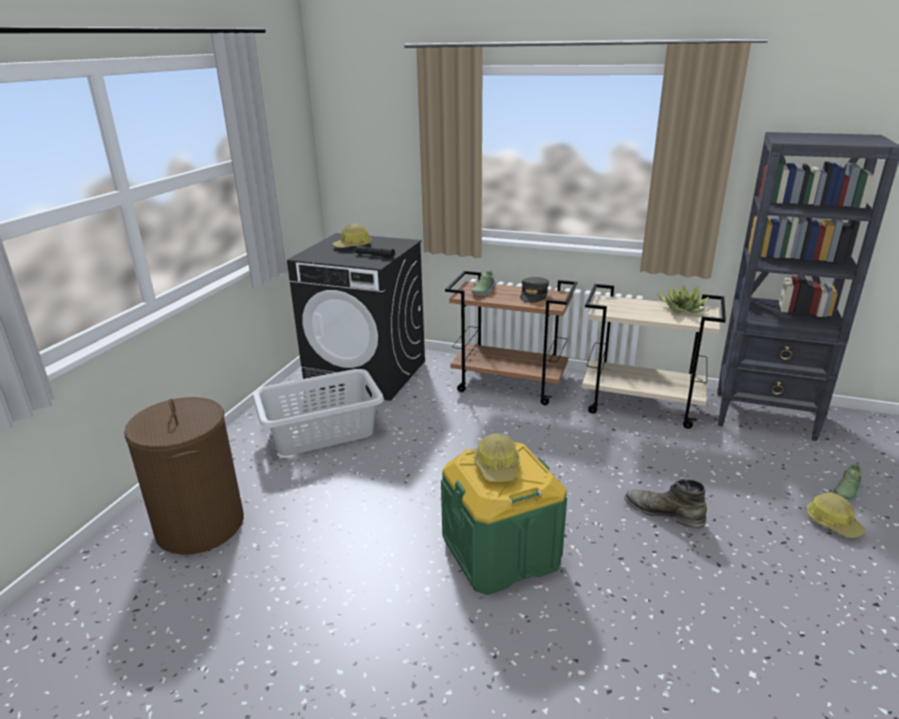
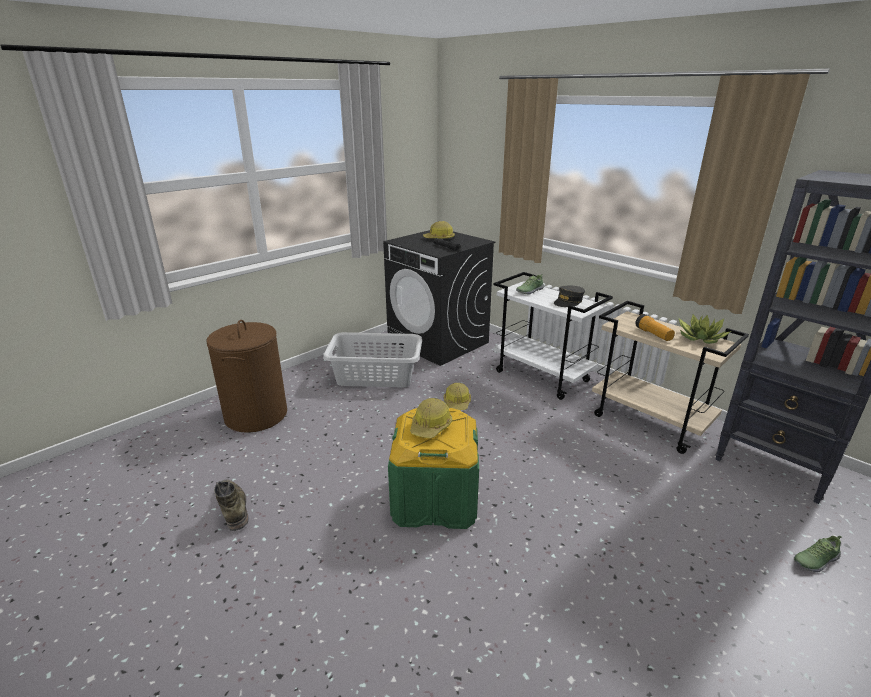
camera: 25 degrees right, 0 degrees up
brown cart [445,271,577,405] -> white cart [493,272,613,400]
green boot [625,479,707,528] -> green boot moved to [214,479,249,531]
hard hat [806,492,866,538] -> hard hat moved to [444,383,471,410]
none -> flashlight [635,314,675,341]

